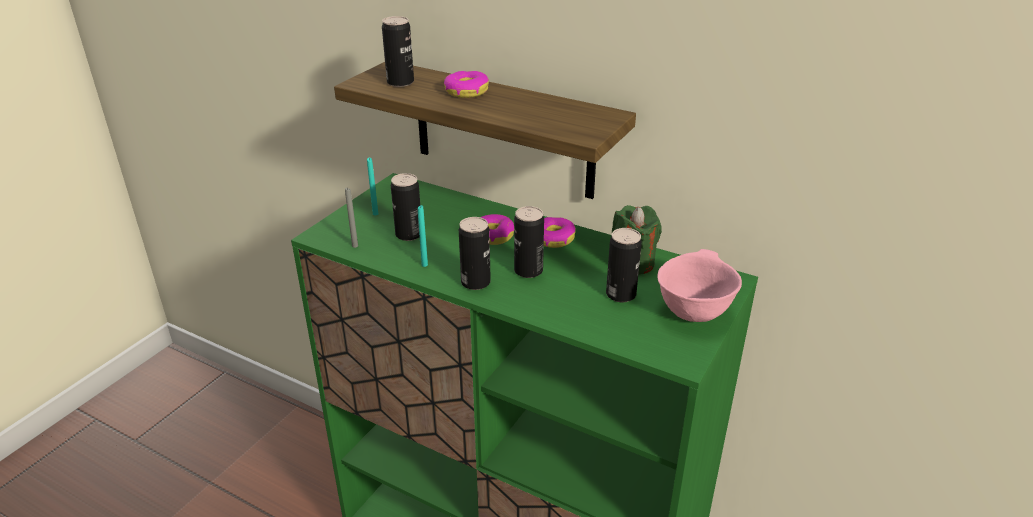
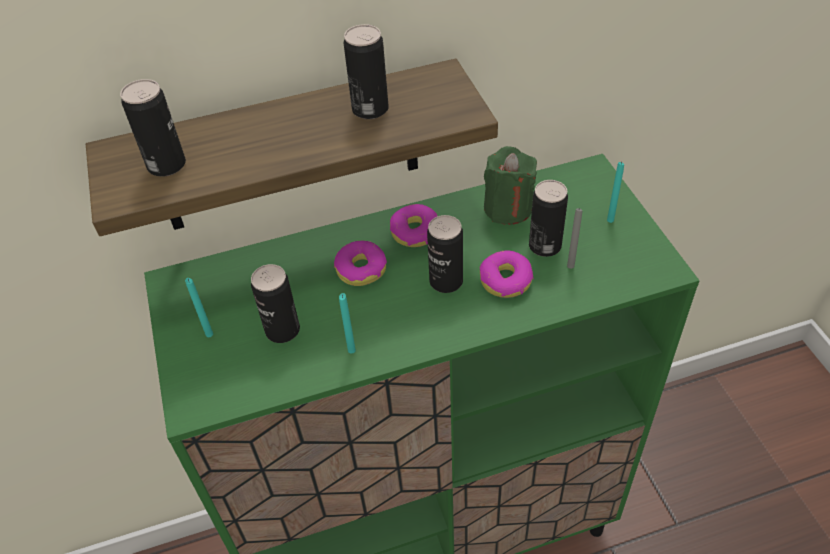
camera: 45 degrees left, 15 degrees up
grey candle [345,187,358,248] -> grey candle moved to [567,208,582,269]
donut [444,71,489,98] -> donut moved to [480,251,534,298]
can [459,217,491,290] -> can moved to [344,24,389,119]
pink bowl [657,249,742,322] -> turquoise candle [607,161,624,223]

